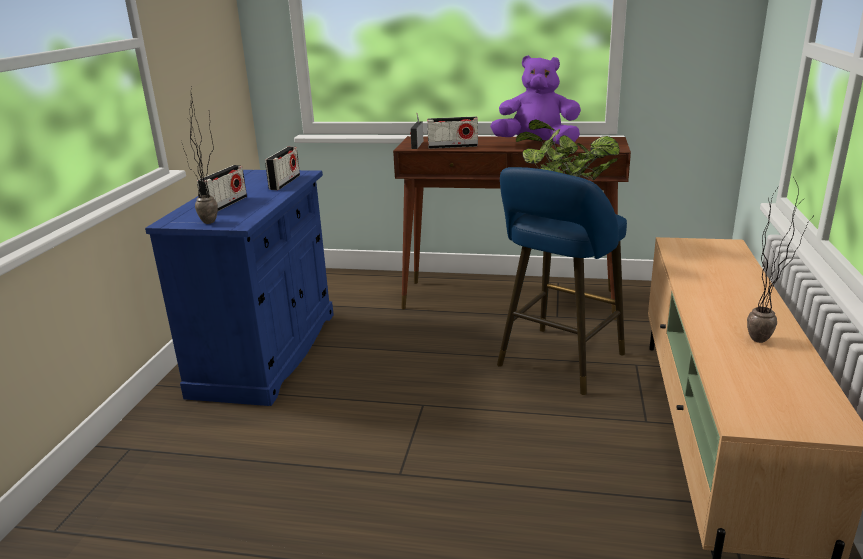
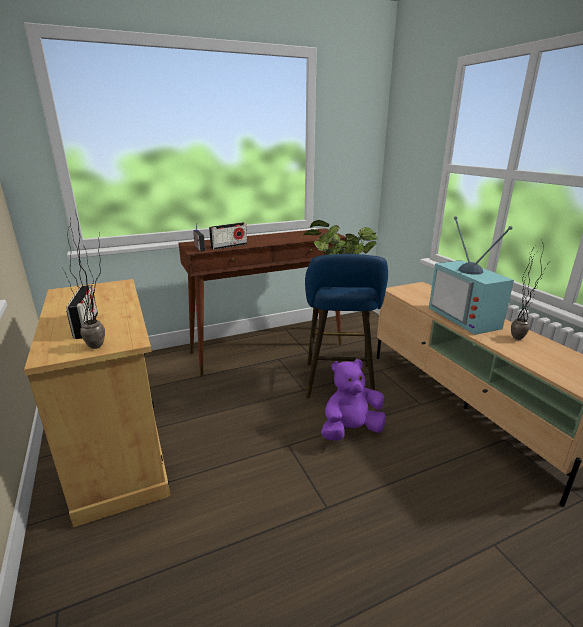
camera: 35 degrees left, 0 degrees up
blue cabinet [145,170,334,406] -> beige cabinet [24,279,170,527]
radio [265,146,300,190] -> none
purple plush toy [490,55,581,144] -> purple plush toy moved to [321,359,386,441]
none -> television [429,216,514,335]

